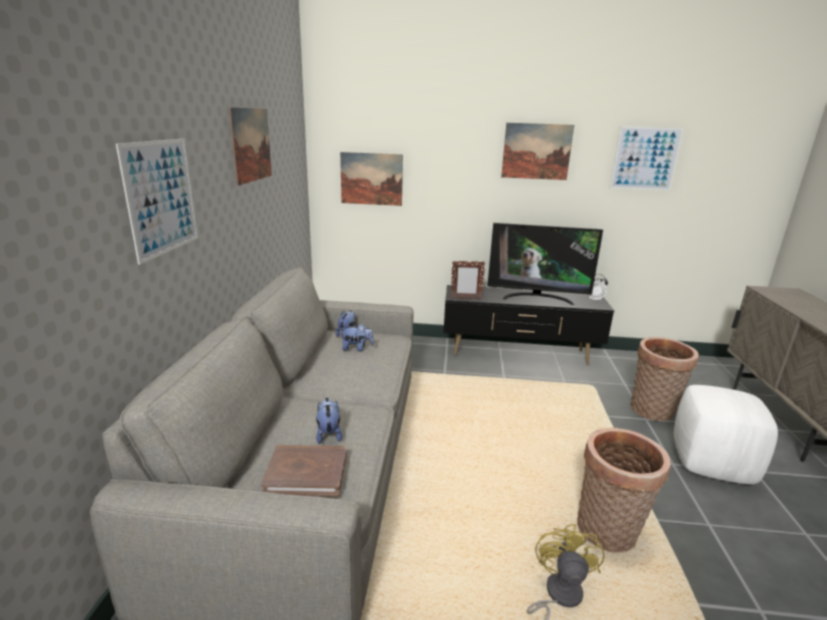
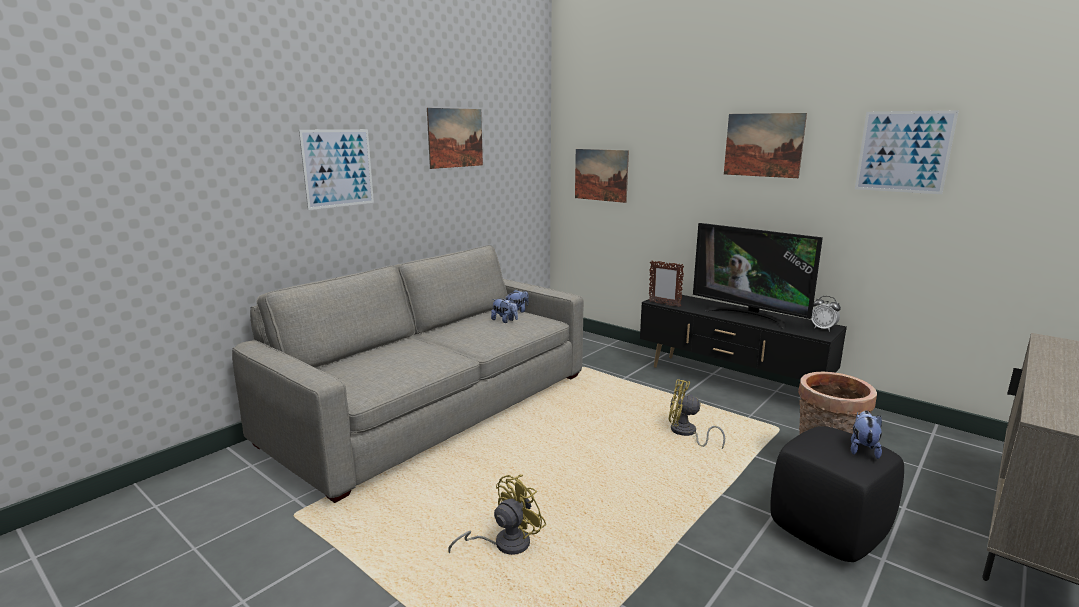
camera: 35 degrees right, 5 degrees down
brown book [261,445,347,497] -> none
plush toy [316,398,342,444] -> plush toy moved to [851,411,882,459]
basket [577,428,671,553] -> none
white ottoman [674,385,778,484] -> black ottoman [770,426,904,562]
none -> yellow fan [669,379,725,449]

